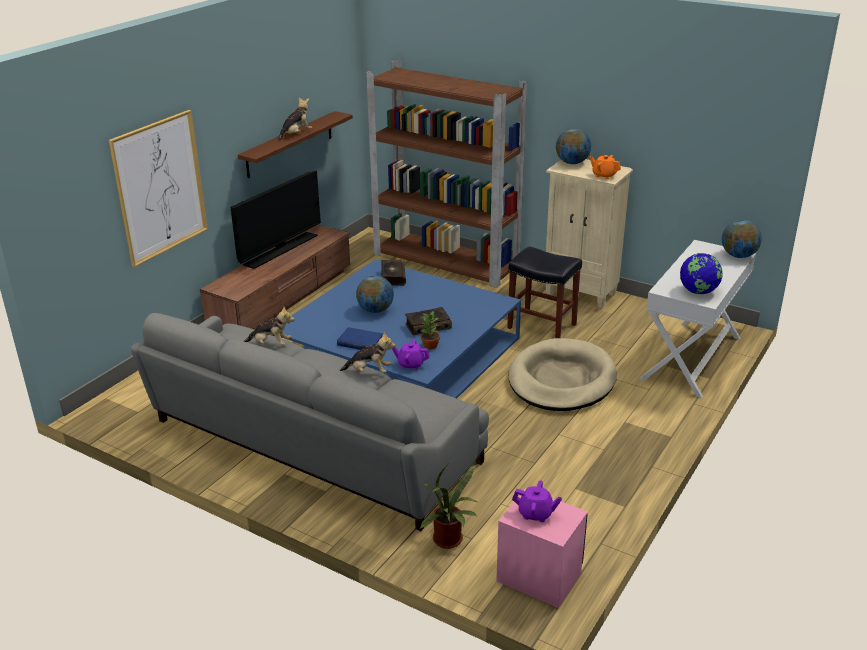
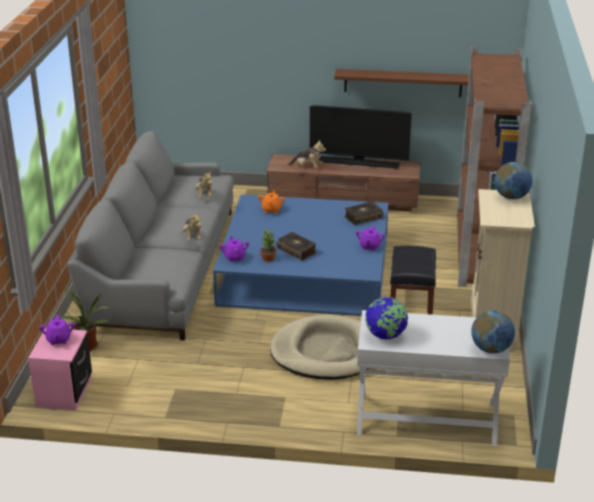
camera: 65 degrees right, 0 degrees up
picture [109,110,208,267] -> none
plush toy [278,98,312,141] -> plush toy moved to [288,140,326,167]
blue book [337,327,383,350] -> none
globe [356,275,394,313] -> none
orange teapot [590,155,621,179] -> orange teapot moved to [258,190,285,214]
none -> purple teapot [356,226,385,251]

